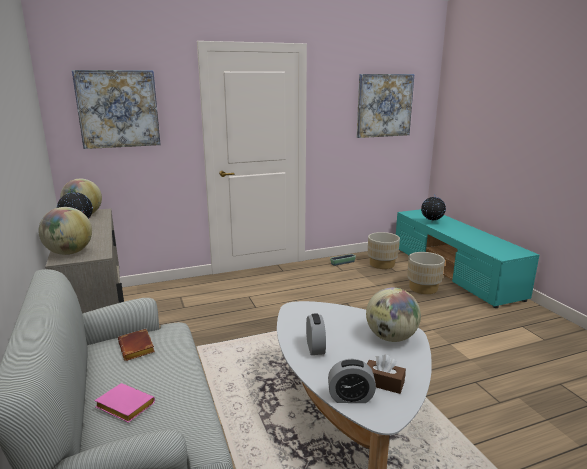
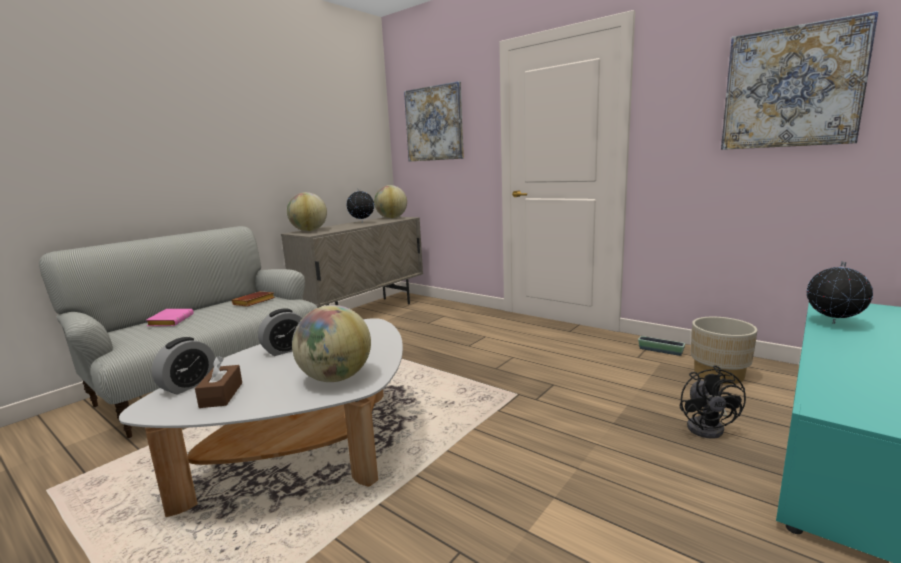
camera: 60 degrees right, 5 degrees down
alarm clock [328,359,376,403] -> alarm clock turned 120 degrees counterclockwise [152,337,215,395]
beige planter [407,252,445,294] -> black fan [680,365,746,439]

